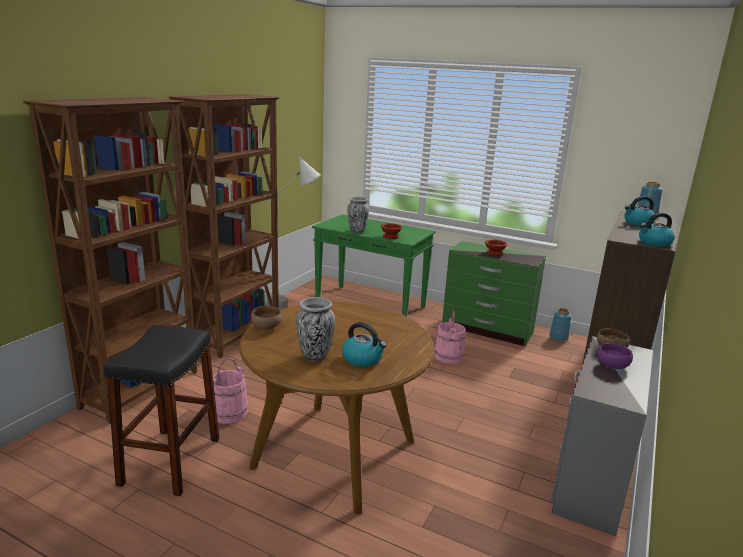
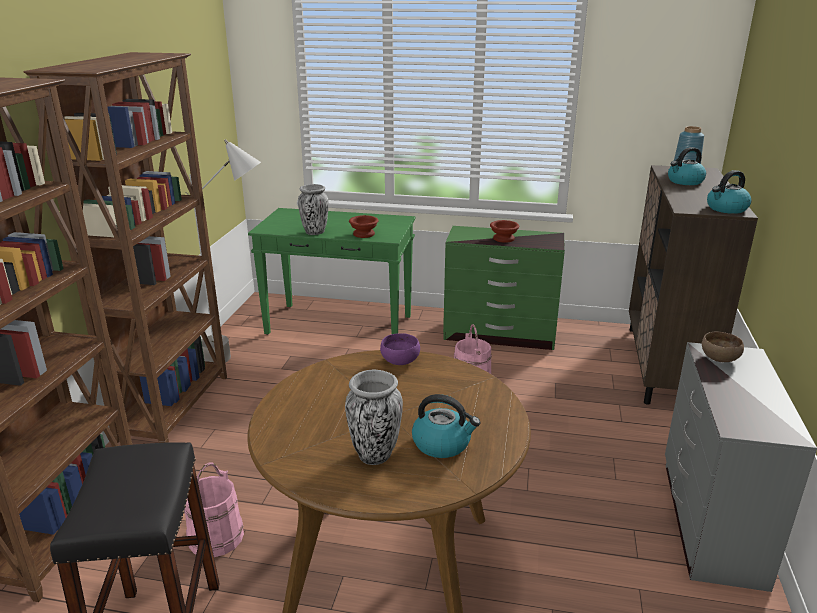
camera: 15 degrees left, 5 degrees up
brown bowl [251,306,282,329] -> none
blue vase [549,308,571,341] -> none
purple bowl [598,343,633,369] -> purple bowl moved to [380,333,420,365]

